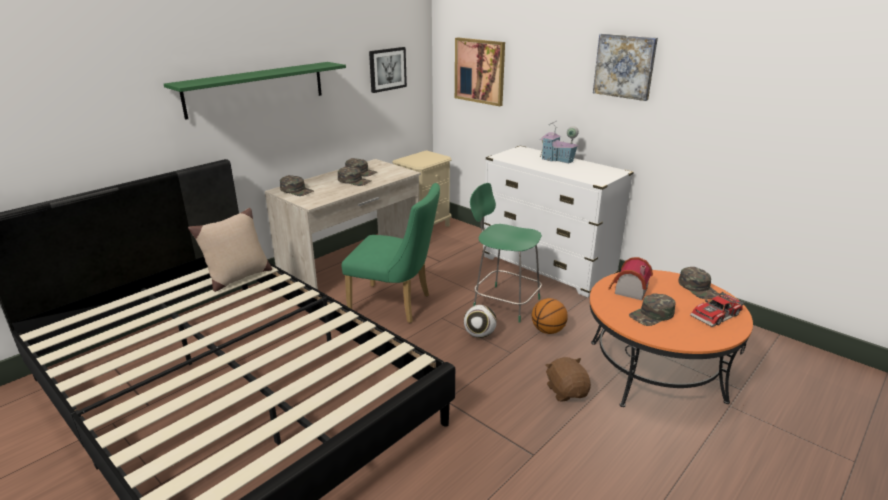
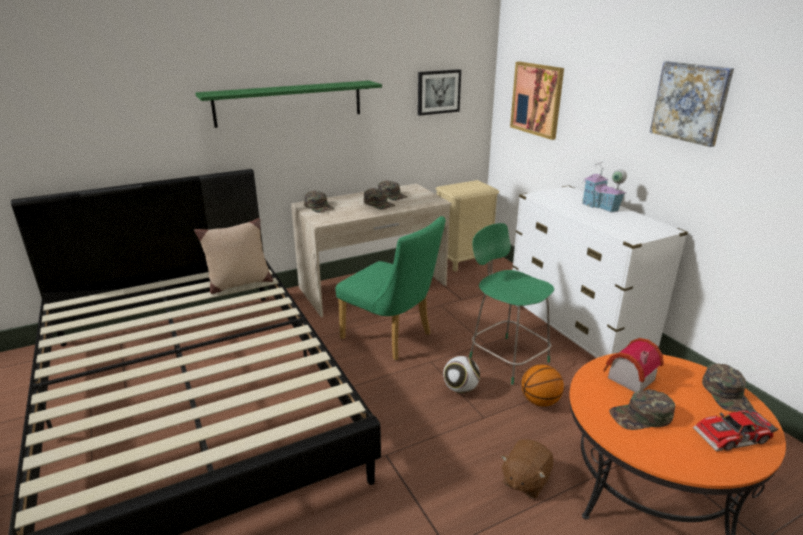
camera: 20 degrees right, 0 degrees up
brown plush toy [545,357,591,401] -> brown plush toy turned 150 degrees counterclockwise [501,439,553,498]

